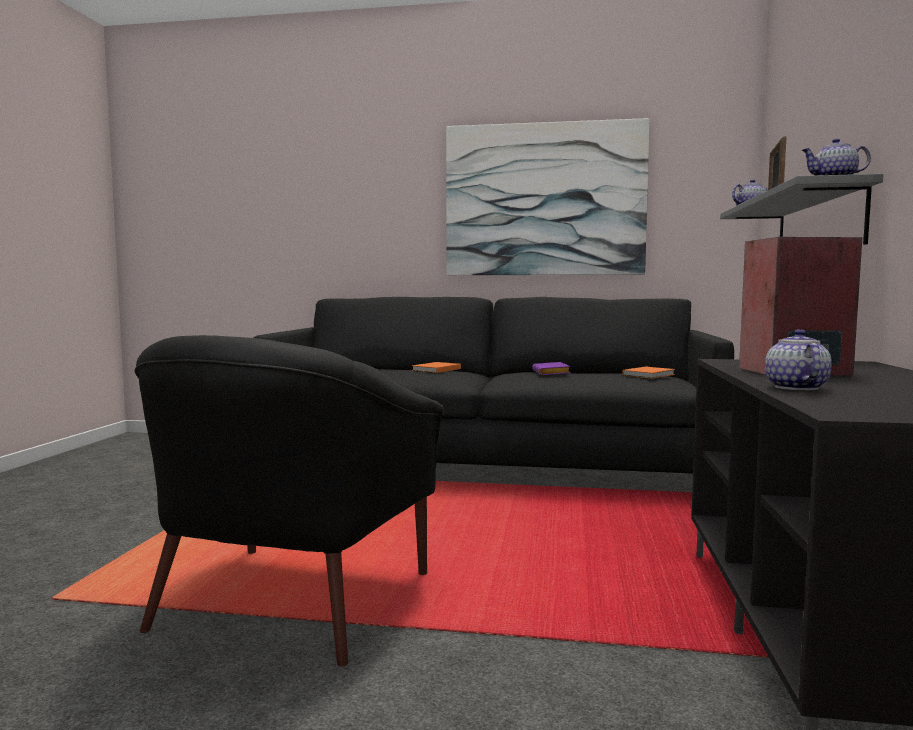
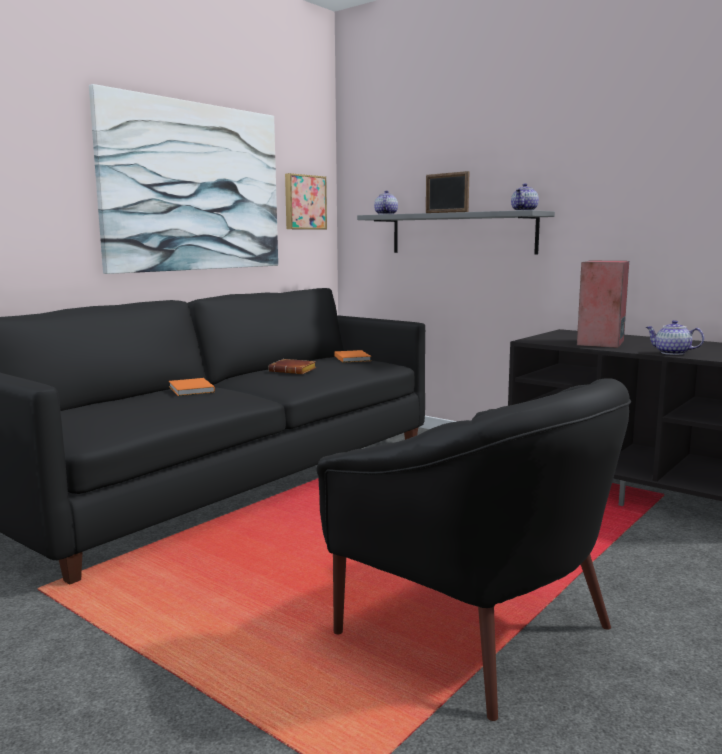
camera: 60 degrees left, 5 degrees up
purple book [532,362,570,375] -> brown book [268,359,316,374]
none -> picture [285,173,327,230]

